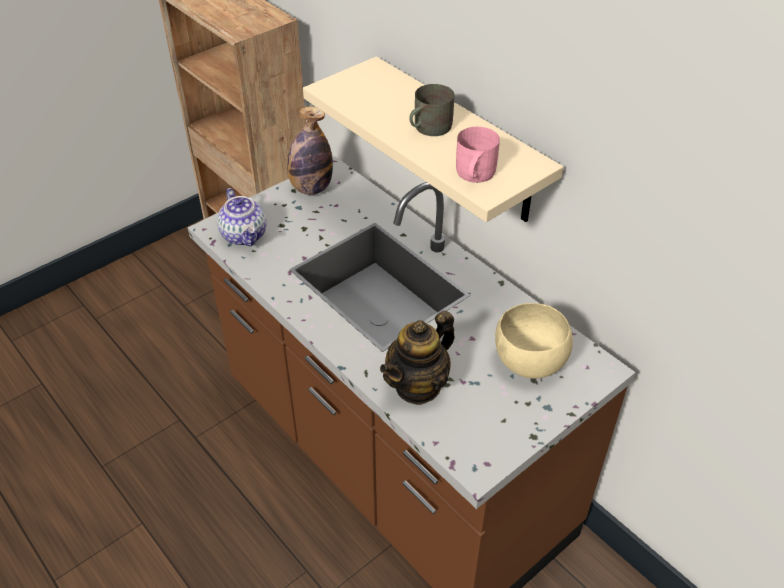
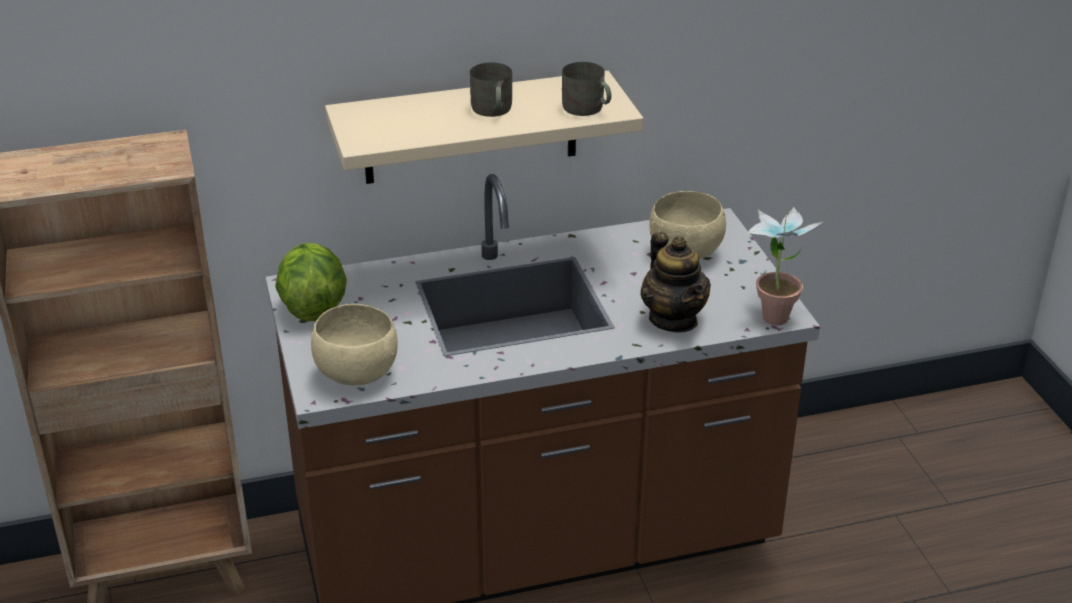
camera: 65 degrees left, 10 degrees down
teapot [217,188,267,247] -> beige bowl [311,304,398,385]
bottle [287,106,333,195] -> lettuce [275,243,347,321]
pink mug [456,127,500,183] -> grey mug [562,62,611,116]
none -> potted plant [747,207,823,325]

